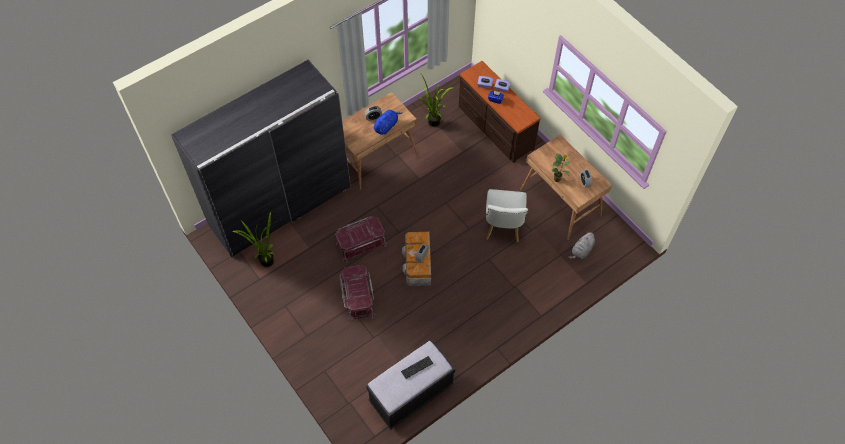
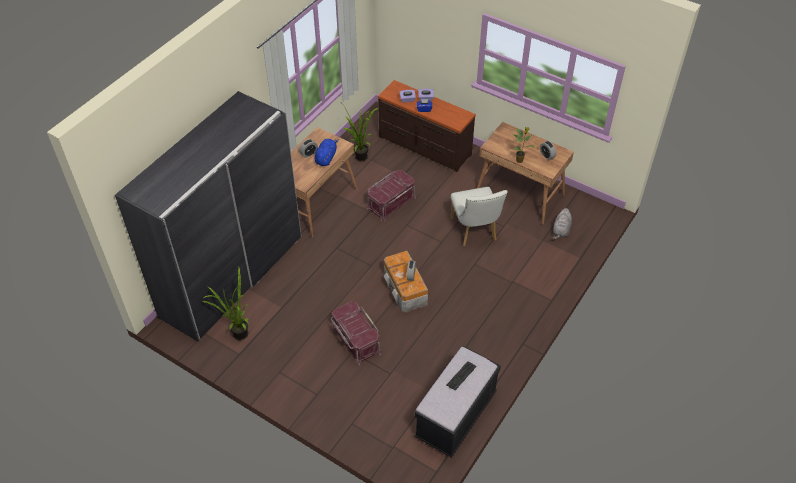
camera: 20 degrees left, 10 degrees down
red storage box [335,217,387,262] -> red storage box moved to [366,170,416,221]

